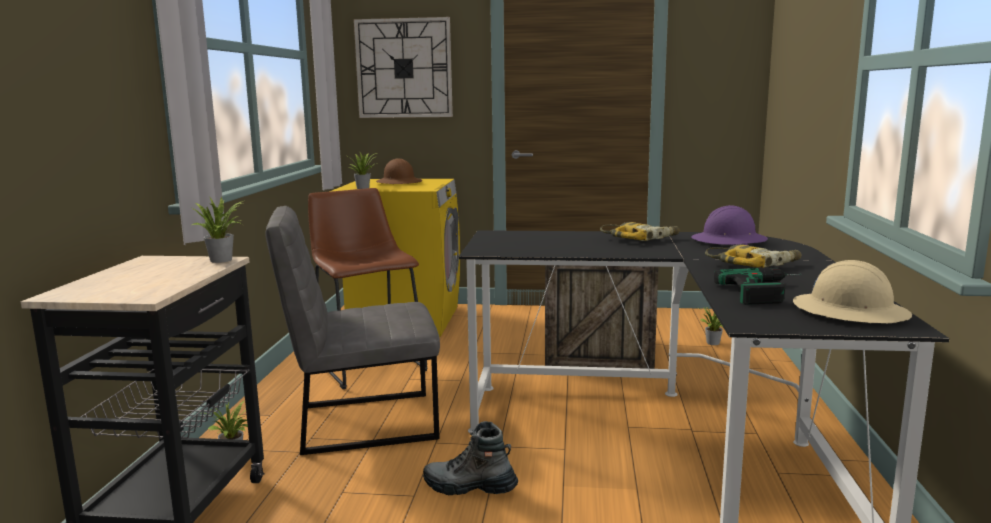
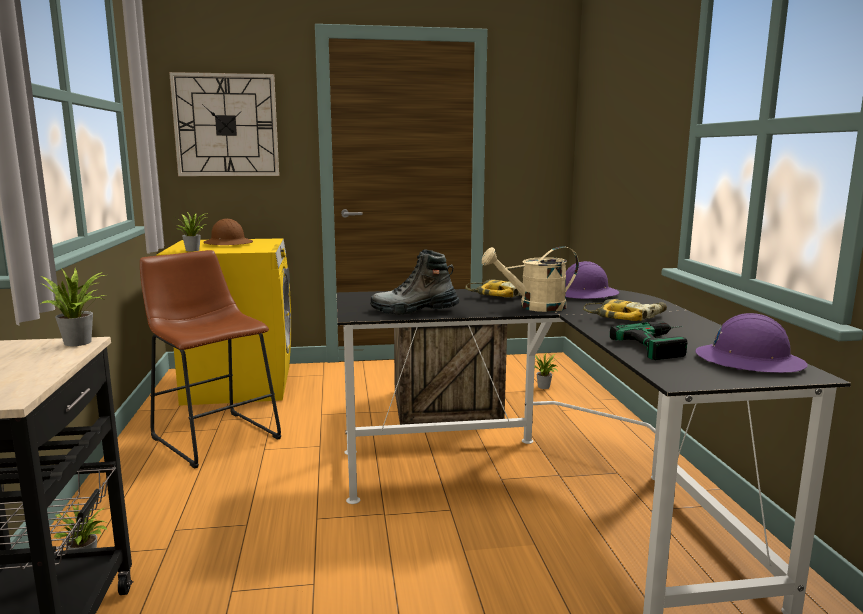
camera: 15 degrees left, 0 degrees up
grey chair [265,206,440,455] -> none
boot [423,421,518,495] -> boot moved to [370,249,459,315]
beige hard hat [793,260,912,323] -> purple hard hat [695,313,808,373]
none -> beige watering can [482,246,579,312]

